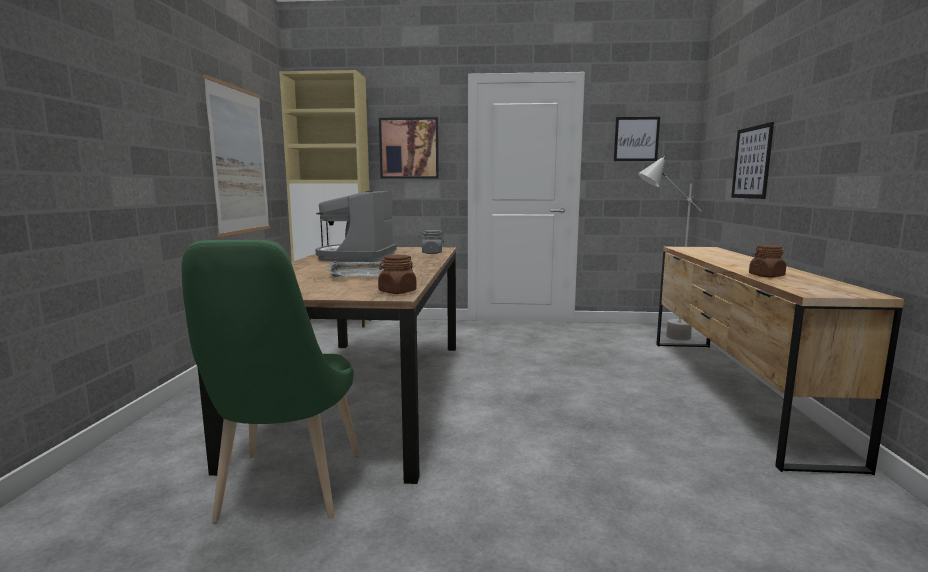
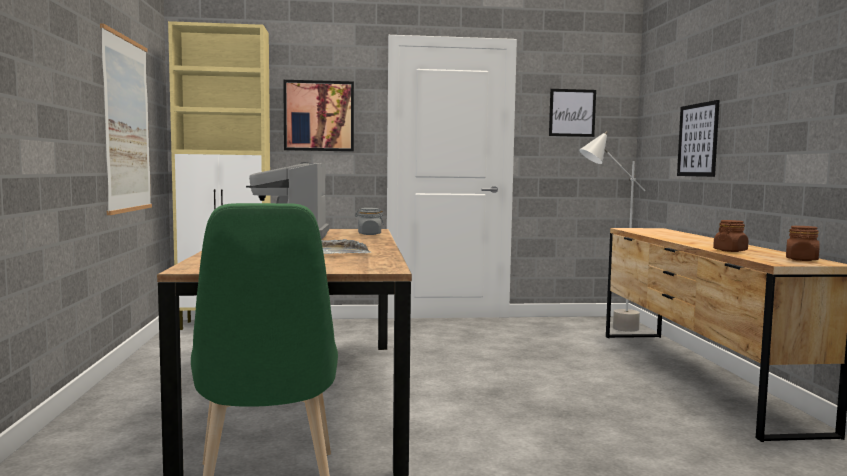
camera: 10 degrees left, 5 degrees down
brown jar [378,255,417,294] -> brown jar moved to [786,226,820,261]

